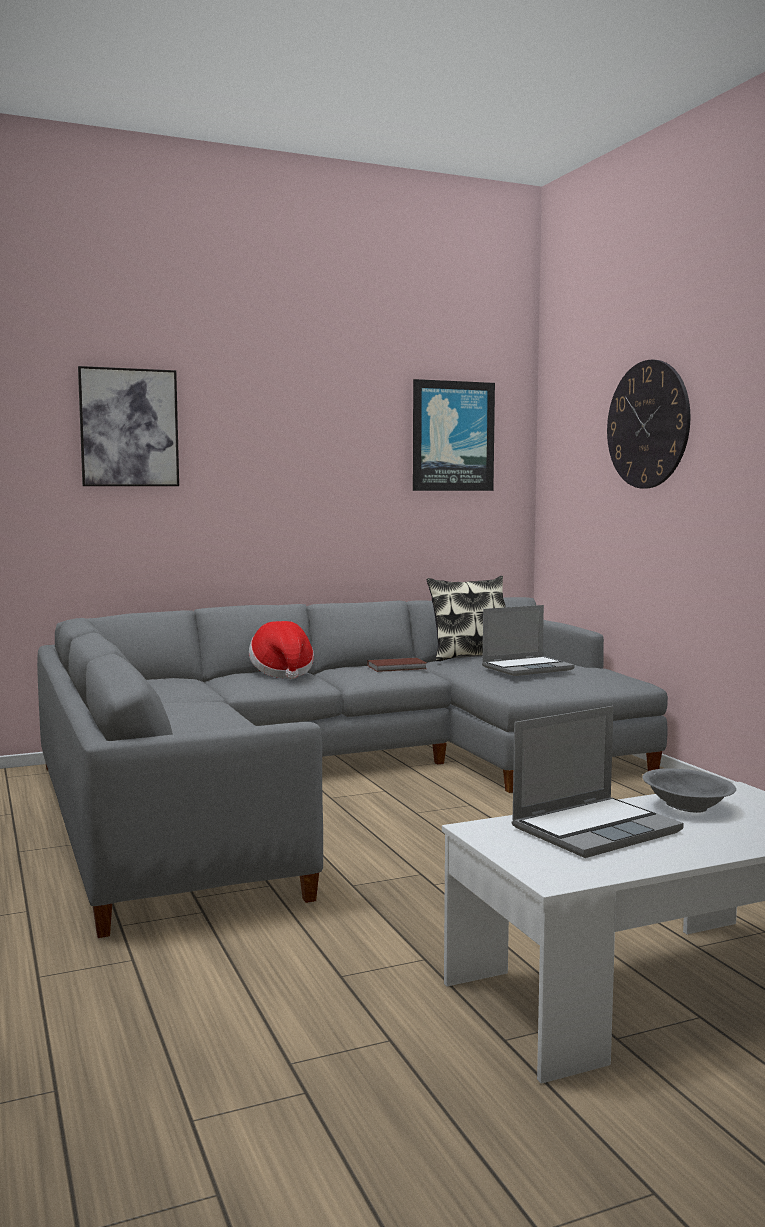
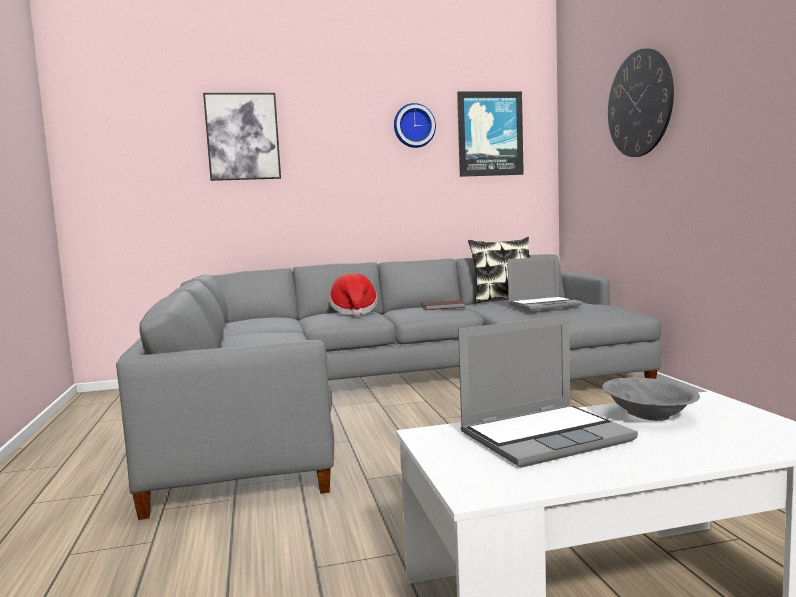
camera: 10 degrees right, 0 degrees up
none -> wall clock [394,103,436,148]

